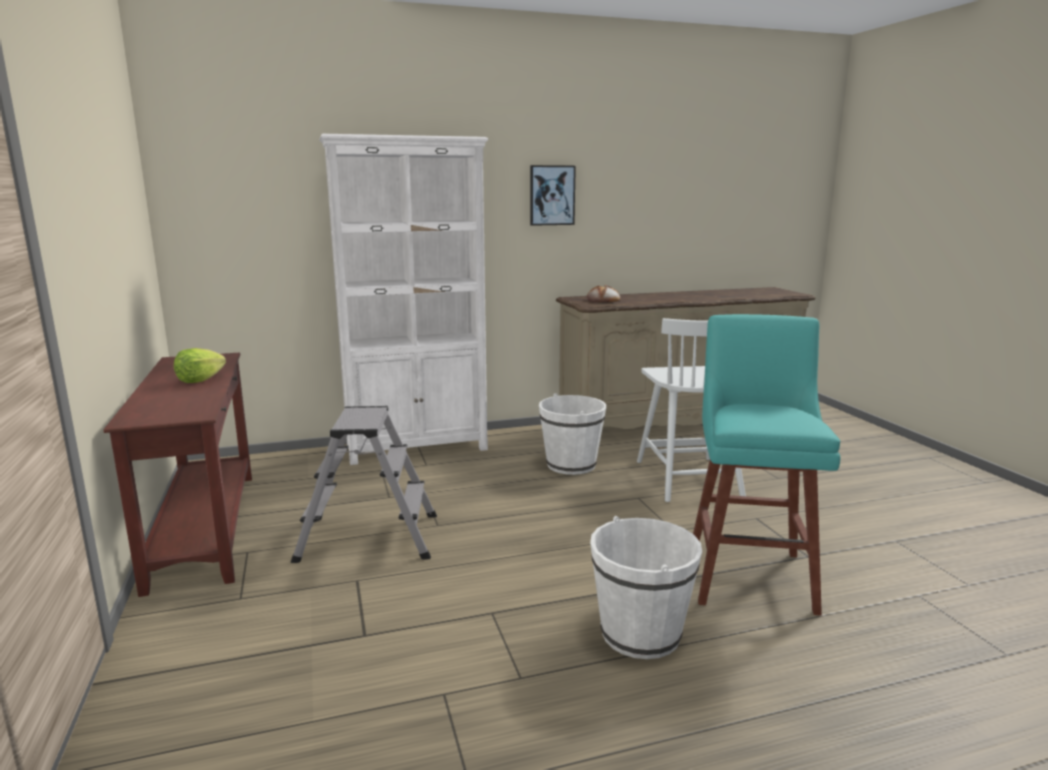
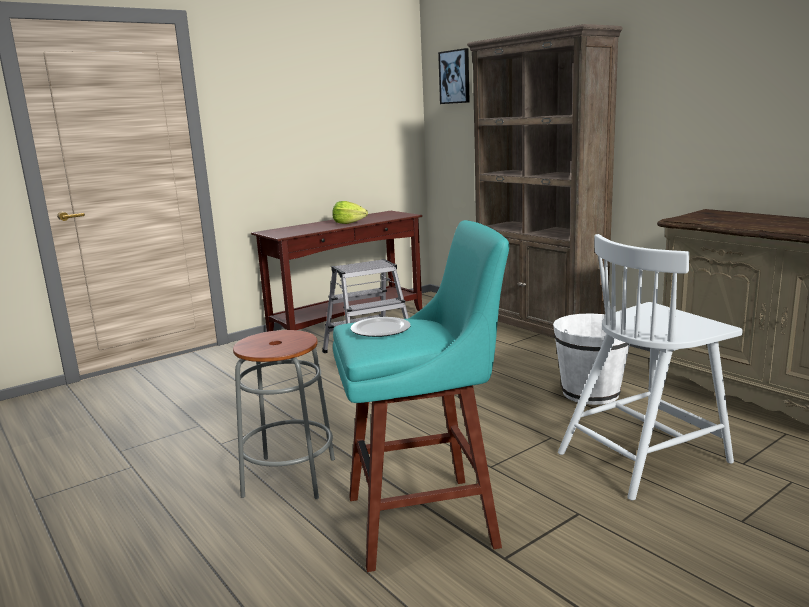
camera: 70 degrees right, 0 degrees up
white bookcase [319,134,488,465] -> brown bookcase [467,24,623,338]
picture [530,165,576,226] -> picture moved to [438,48,470,104]
bread [587,285,620,302] -> none
white bucket [590,516,702,659] -> grey stool [233,330,335,499]
none -> plate [351,317,410,337]

